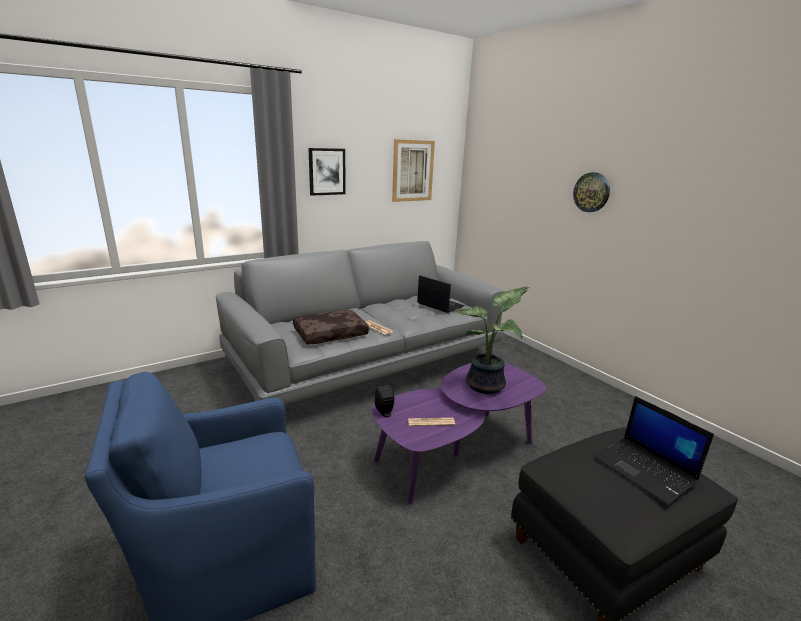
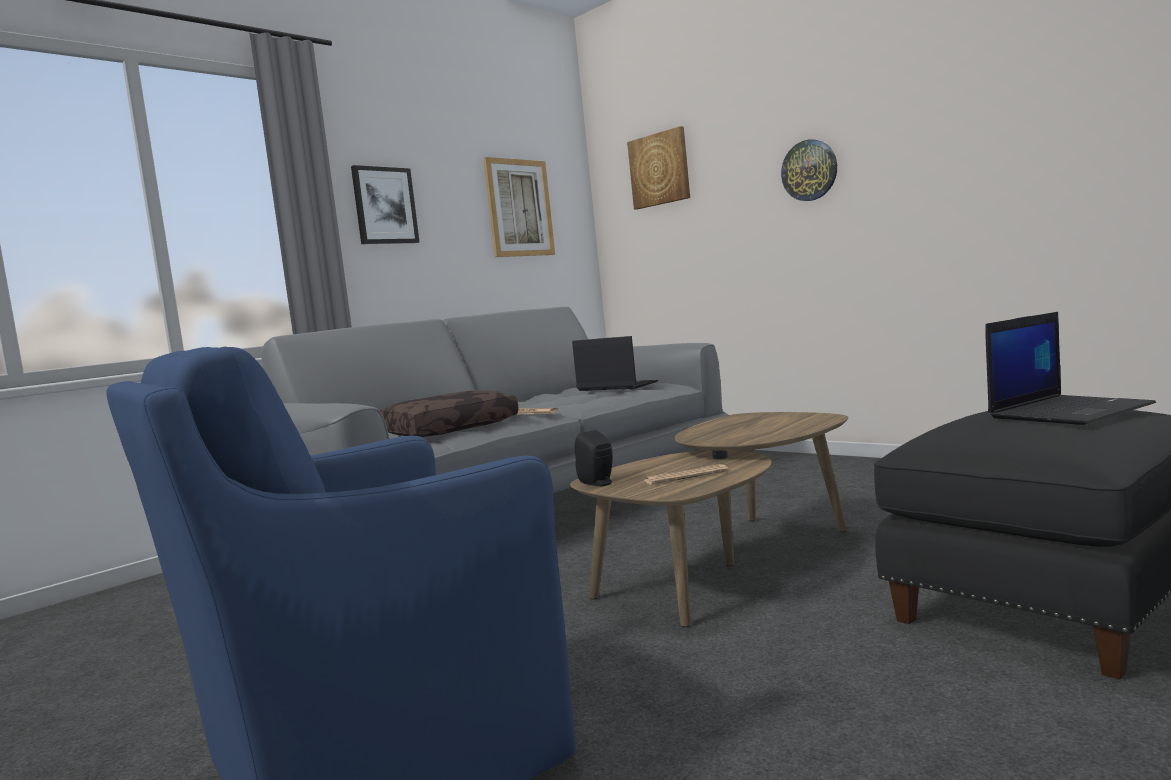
camera: 10 degrees left, 15 degrees down
purple coffee table [371,362,546,504] -> brown coffee table [570,412,848,627]
potted plant [456,287,530,394] -> none
laptop [594,396,714,505] -> laptop turned 75 degrees counterclockwise [985,312,1156,425]
none -> picture [627,126,690,209]

